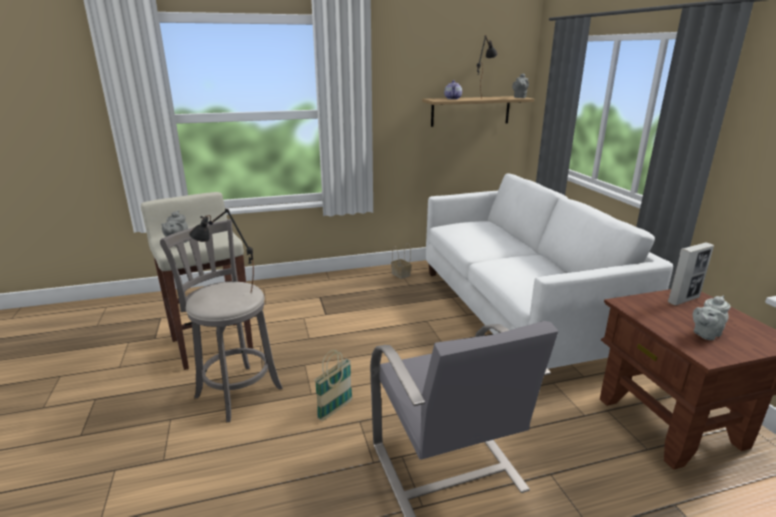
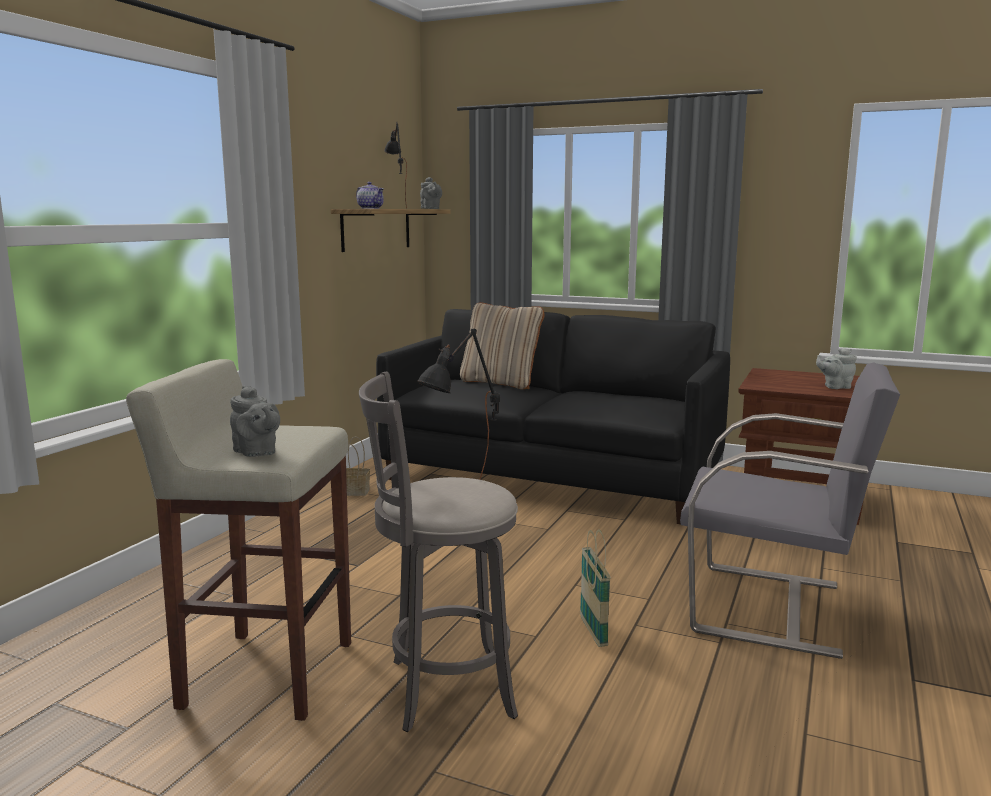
camera: 50 degrees left, 10 degrees down
white sofa [425,173,673,369] -> black sofa [376,309,730,524]
picture frame [668,242,714,305] -> none
grey teapot [693,296,731,340] -> grey teapot turned 75 degrees clockwise [816,348,857,389]
none -> beige pillow [460,302,545,390]

